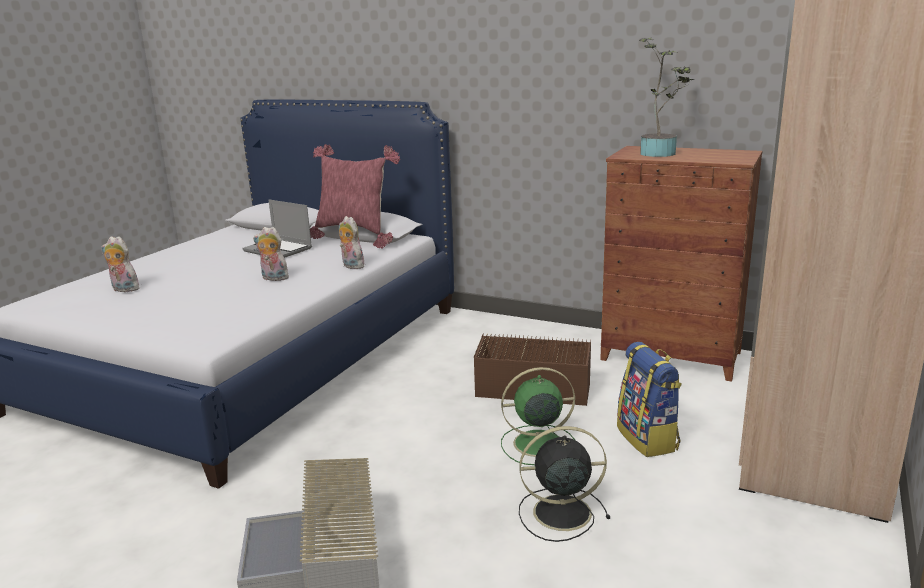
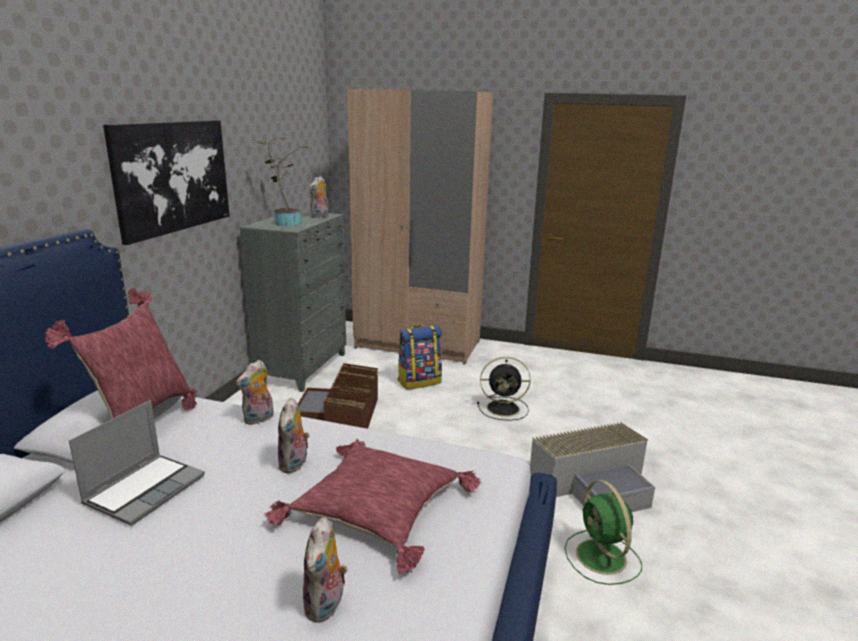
camera: 100 degrees left, 0 degrees up
green fan [501,367,575,465] -> green fan moved to [565,480,642,585]
black fan [519,426,610,542] -> black fan turned 75 degrees counterclockwise [477,357,531,421]
brown dresser [600,146,762,382] -> grey dresser [240,211,346,392]
none -> picture [103,120,230,245]
none -> red pillow [264,439,481,574]
none -> plush toy [309,176,329,218]

